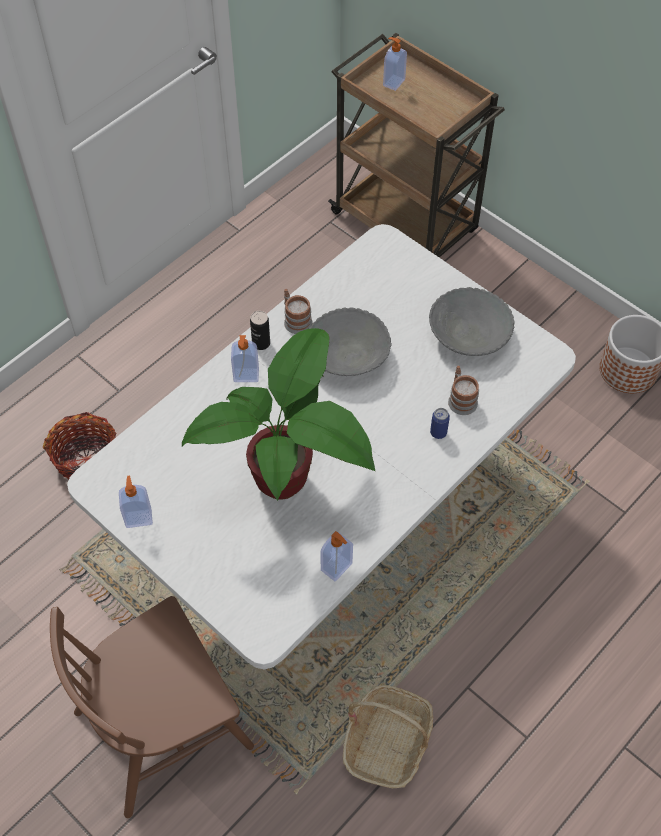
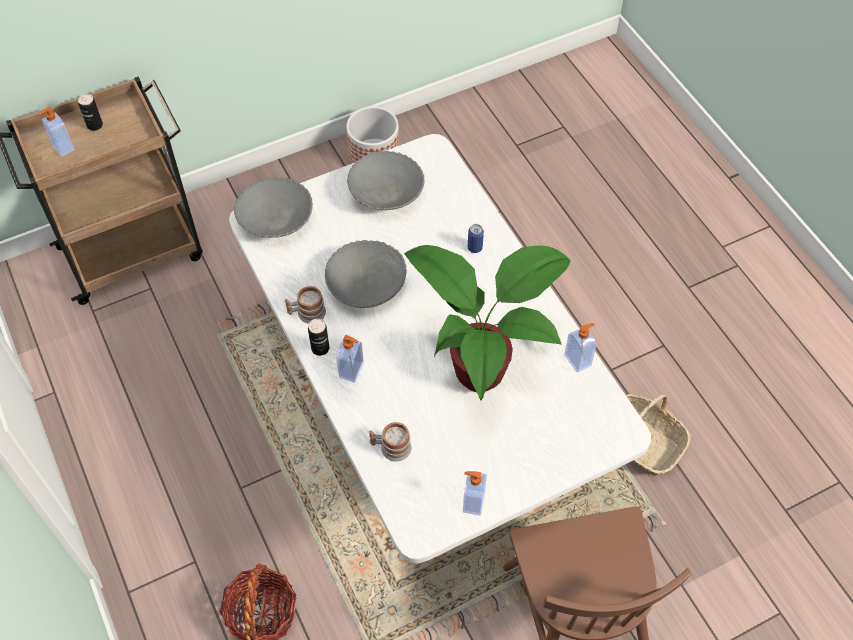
camera: 70 degrees left, 0 degrees up
mug [448,366,479,415] -> mug moved to [369,422,411,462]
none -> can [78,94,103,131]
none -> grey bowl [234,177,313,238]

